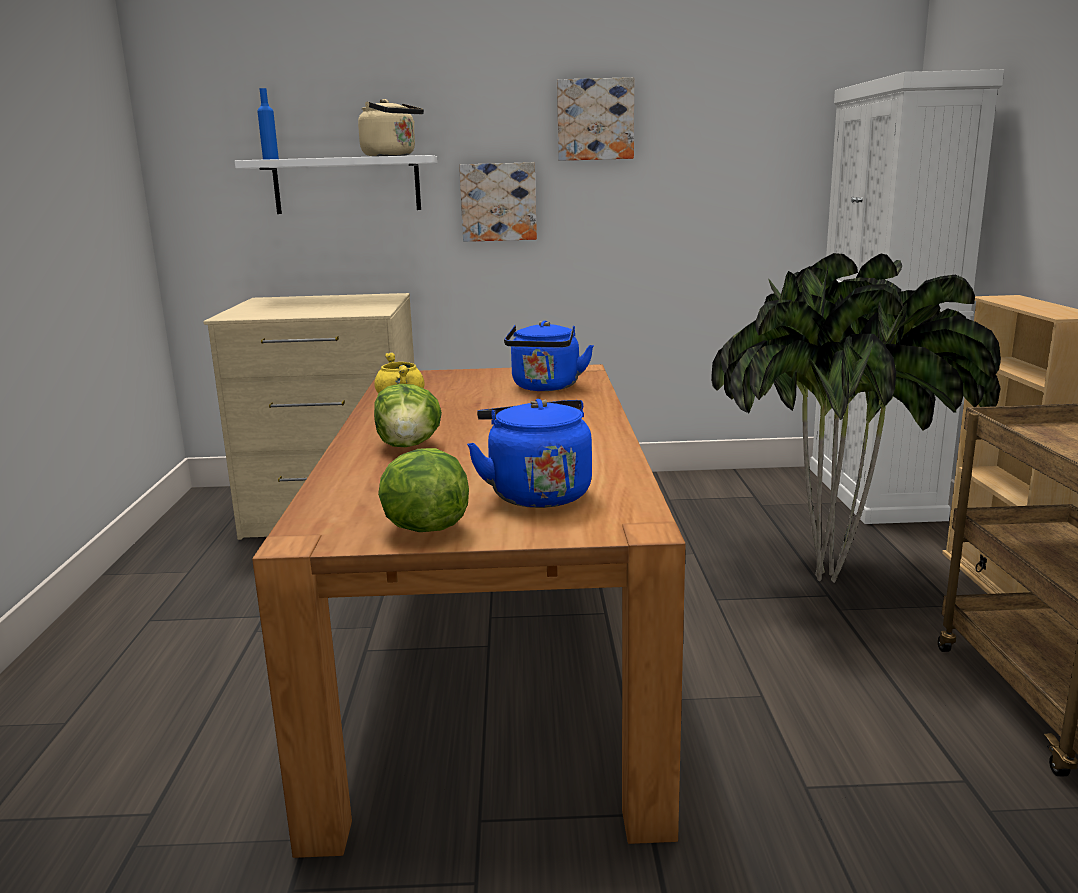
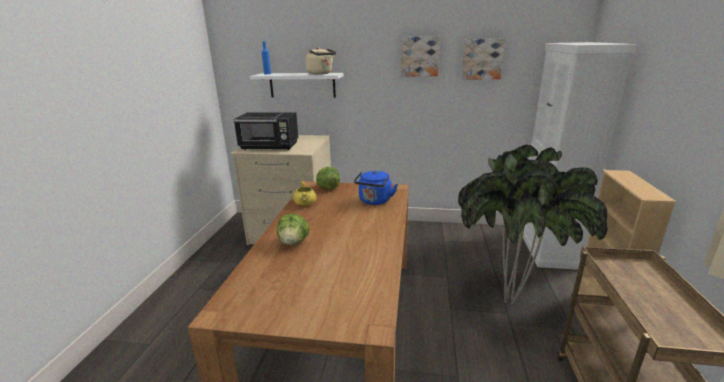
camera: 10 degrees right, 5 degrees up
lettuce [378,448,469,532] -> lettuce moved to [316,167,340,189]
picture [459,162,537,242] -> picture moved to [461,39,505,79]
blue kettle [467,399,592,508] -> none
none -> black microwave [233,112,298,150]

